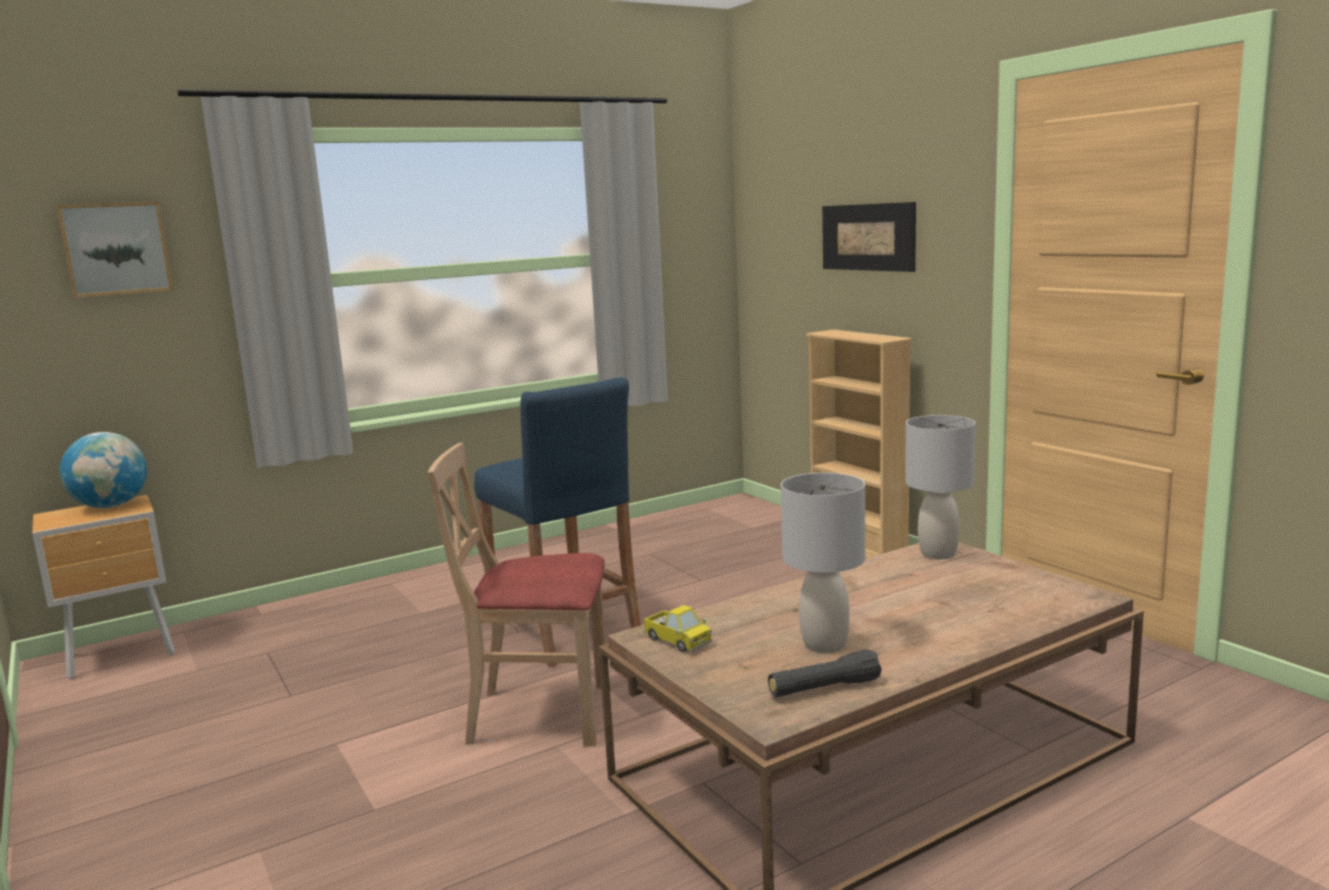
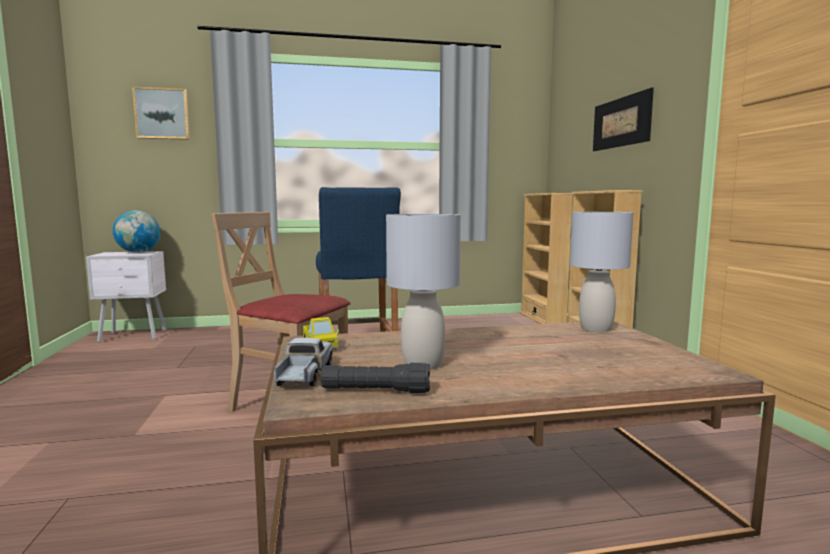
camera: 20 degrees right, 5 degrees down
brown nightstand [32,495,175,679] -> white nightstand [86,251,167,342]
none -> toy truck [274,338,333,386]
none -> beige bookcase [520,193,573,324]

